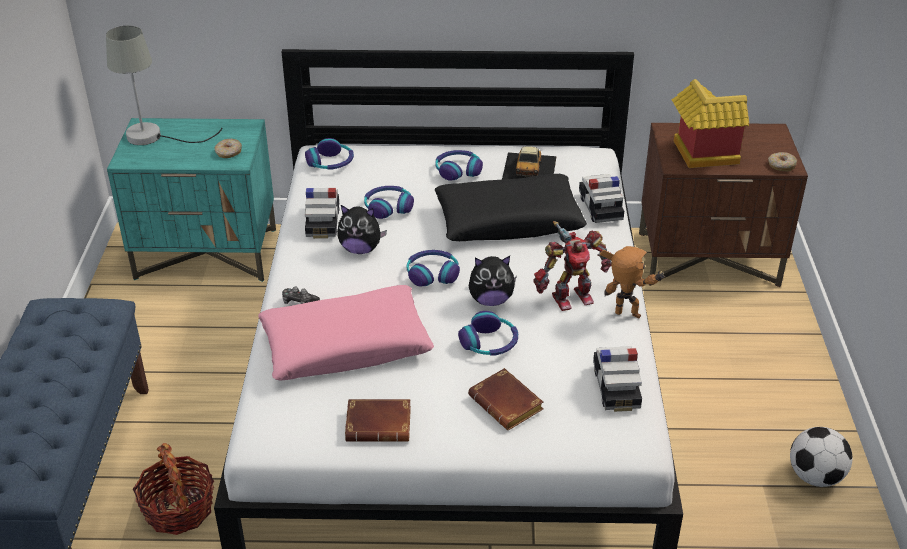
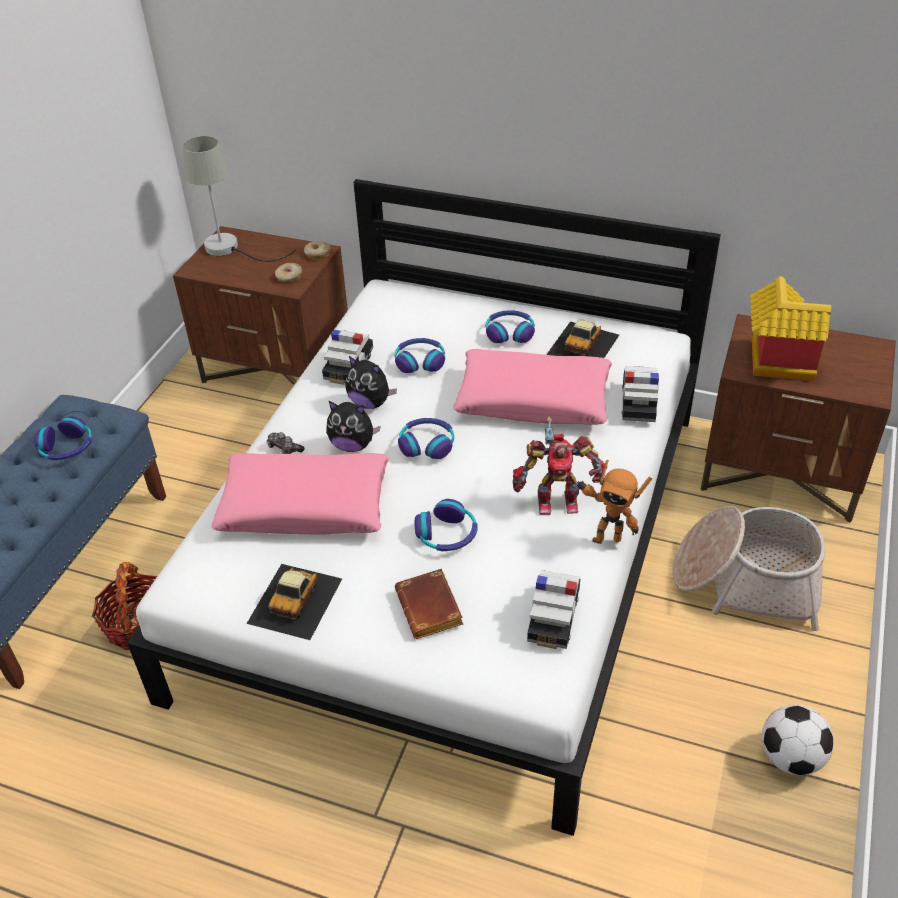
camera: 20 degrees right, 5 degrees up
turquoise nightstand [107,118,276,282] -> brown nightstand [173,226,348,385]
headphones [305,138,354,170] -> headphones moved to [34,416,92,460]
brown book [345,399,411,442] -> toy car [247,564,342,640]
black pillow [435,174,587,241] -> pink pillow [453,349,612,425]
plush toy [469,256,517,306] -> plush toy moved to [326,401,380,452]
toy robot [600,246,665,318] -> toy robot turned 150 degrees clockwise [575,460,652,544]
donut [768,152,797,171] -> donut moved to [304,241,330,260]
none -> basket [673,506,826,631]

